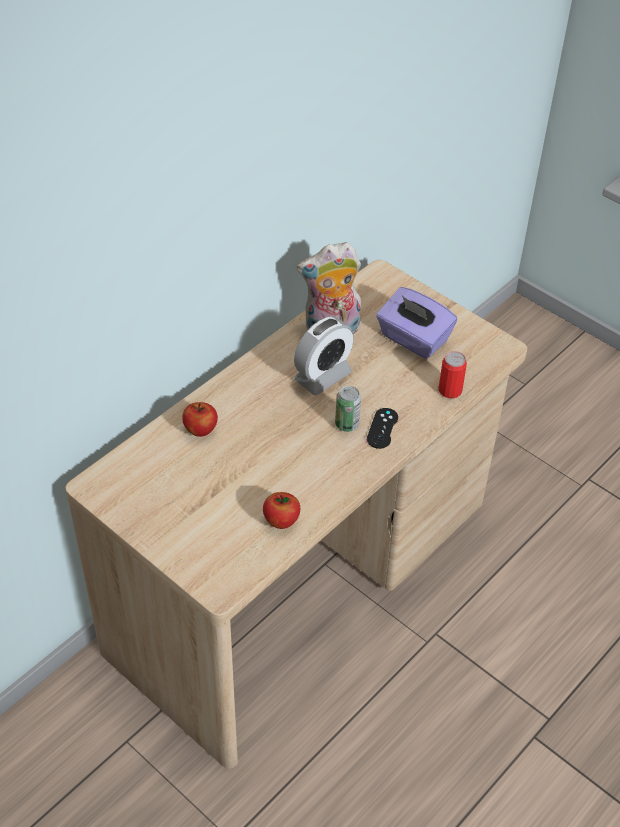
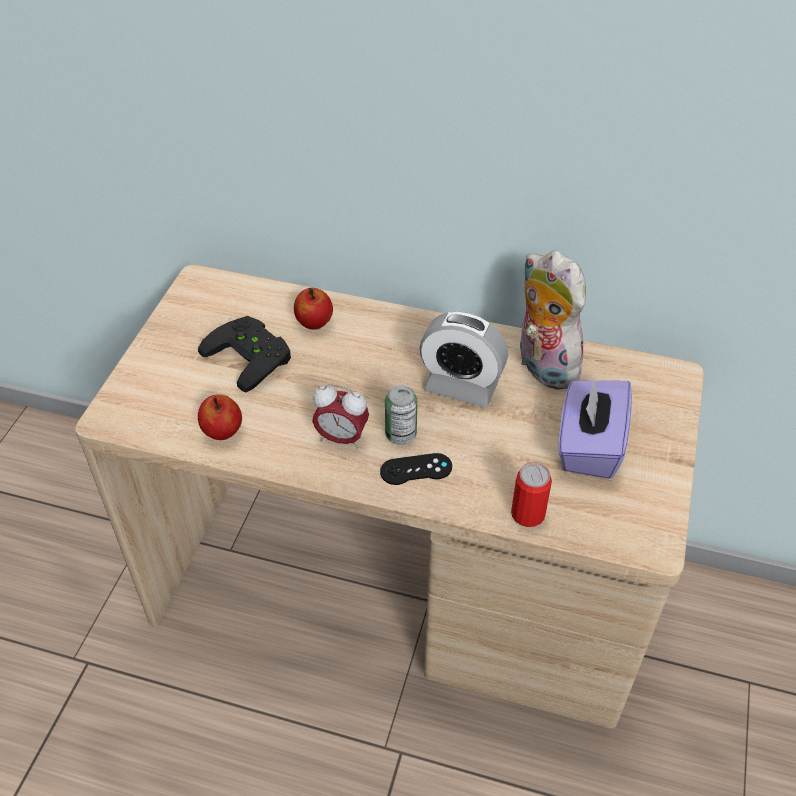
camera: 65 degrees right, 0 degrees up
none -> black game controller [198,316,291,392]
none -> alarm clock [312,384,369,449]

